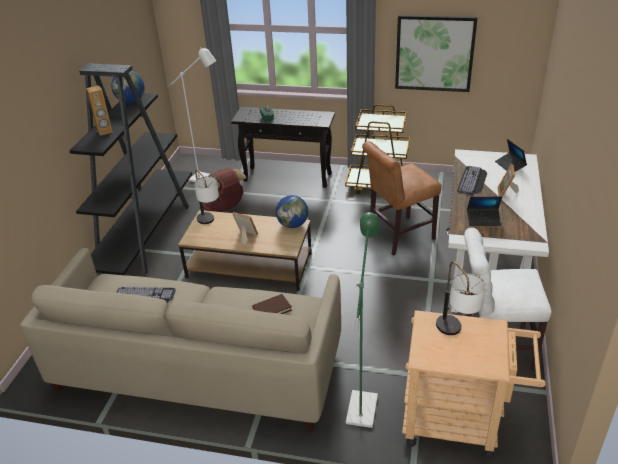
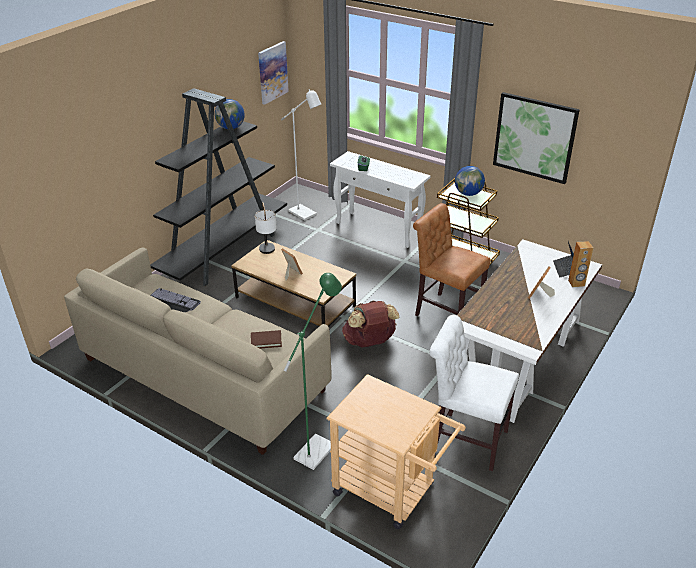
camera: 20 degrees right, 0 degrees up
brown speaker [86,85,113,136] -> brown speaker moved to [568,241,593,287]
brown backpack [202,167,246,212] -> brown backpack moved to [342,300,399,348]
black console table [231,107,335,188] -> white console table [330,151,431,248]
globe [276,195,308,228] -> globe moved to [455,166,485,196]
brown chair [362,141,442,256] -> brown chair turned 45 degrees clockwise [413,203,491,316]
table lamp [436,261,486,335] -> none
keyboard [457,166,487,195] -> none
laptop [467,197,502,226] -> none
none -> picture [258,41,289,105]

